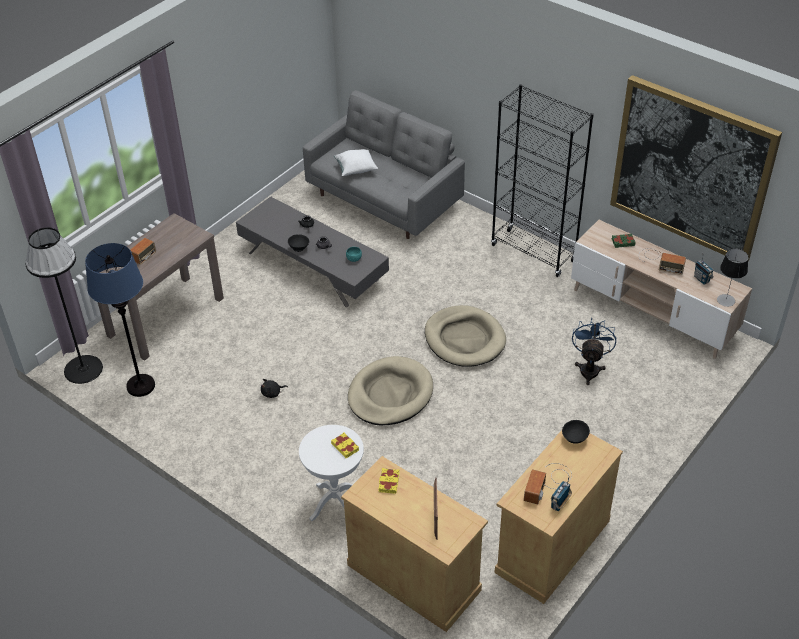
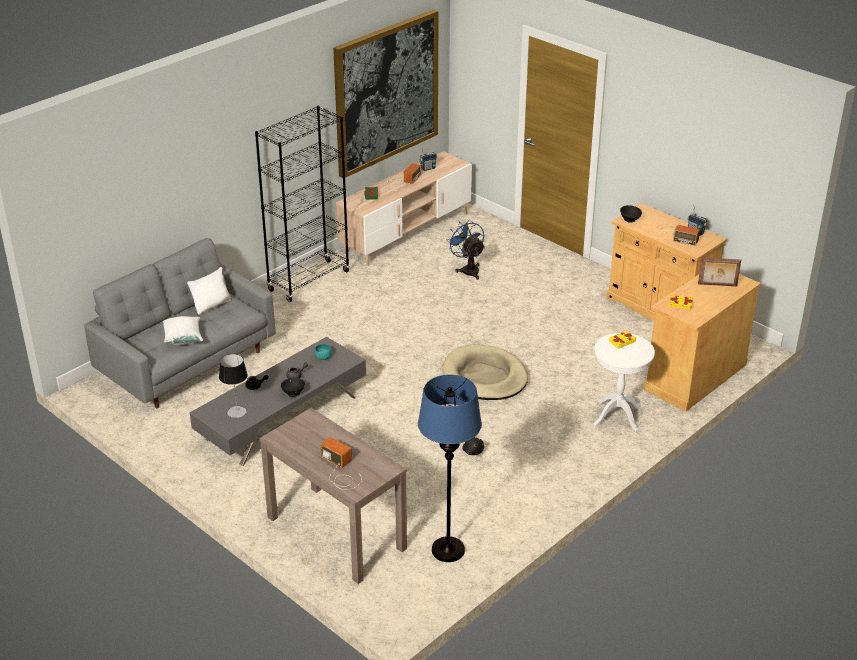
camera: 85 degrees left, 10 degrees down
black floor lamp [25,227,103,384] -> none
beige dog bed [425,305,506,367] -> none
blue fan [572,318,617,385] -> blue fan turned 45 degrees clockwise [447,219,485,280]
table lamp [717,249,748,307] -> table lamp moved to [219,354,248,418]
none -> white pillow [187,267,232,315]

